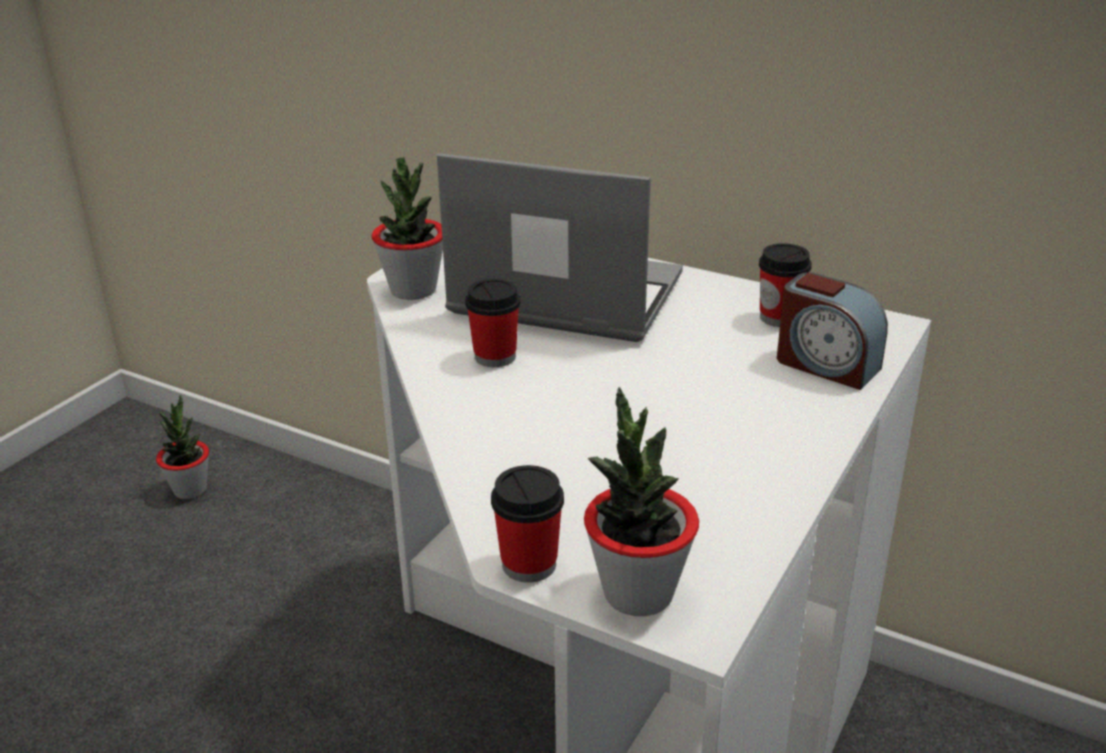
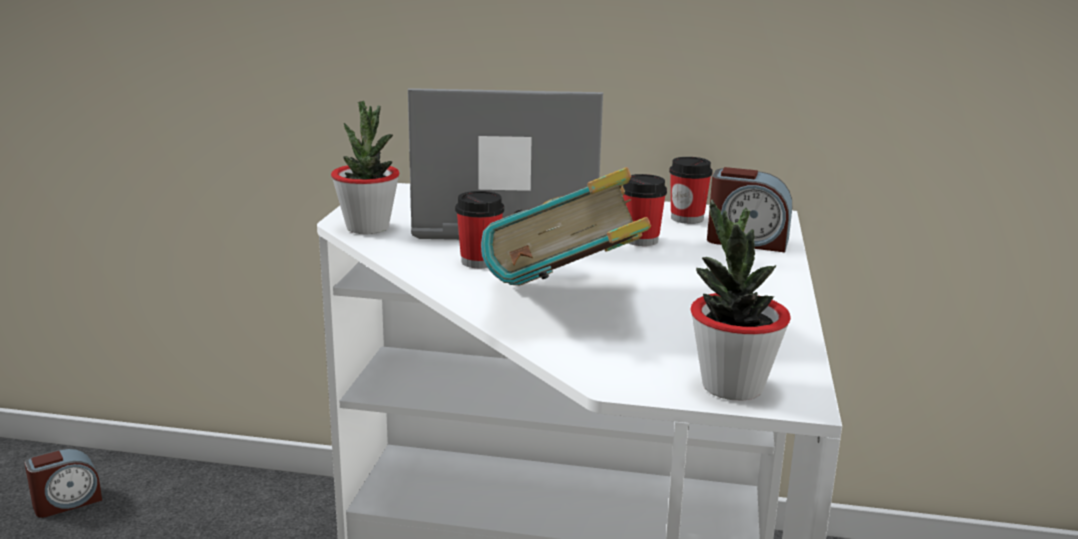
camera: 20 degrees left, 10 degrees down
potted plant [156,395,209,499] -> alarm clock [24,448,102,518]
cup [491,465,564,583] -> cup moved to [623,174,667,246]
none -> book [481,167,651,285]

